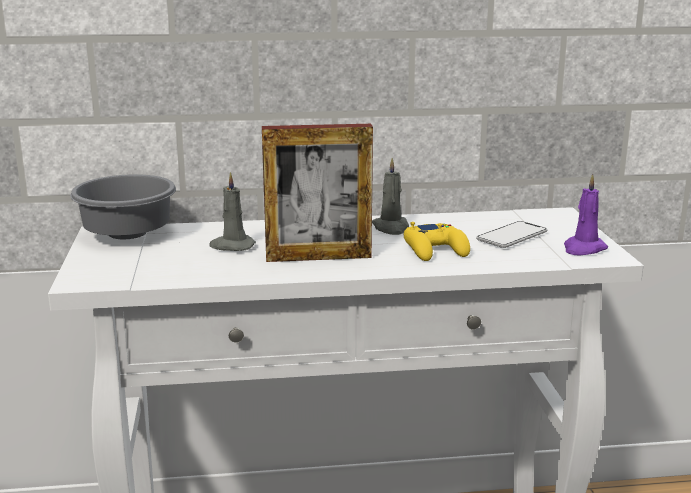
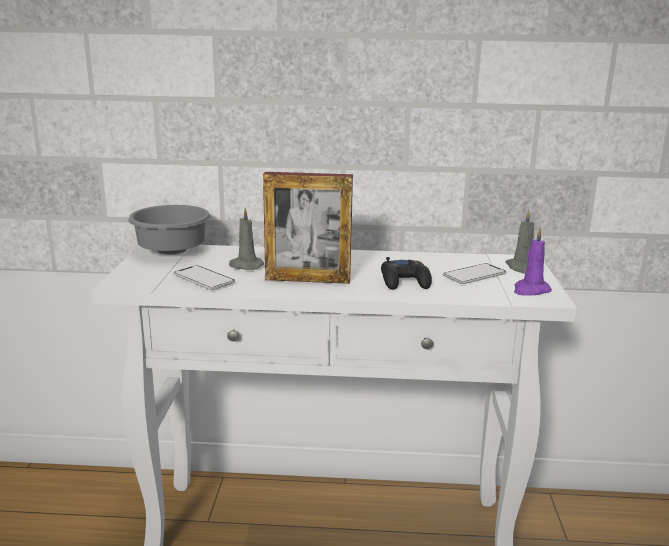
camera: 10 degrees right, 0 degrees up
grey candle [372,158,409,235] -> grey candle moved to [505,210,534,274]
yellow game controller [404,222,470,261] -> black game controller [381,257,432,290]
none -> phone [173,265,235,290]

